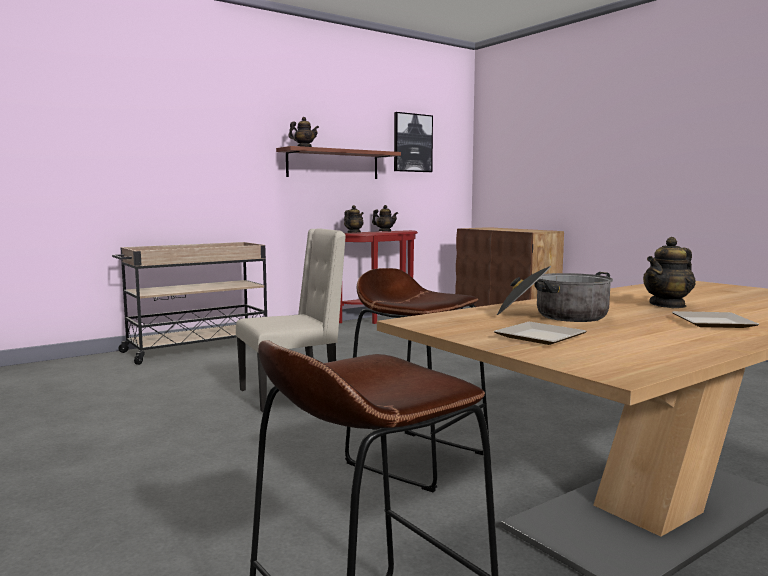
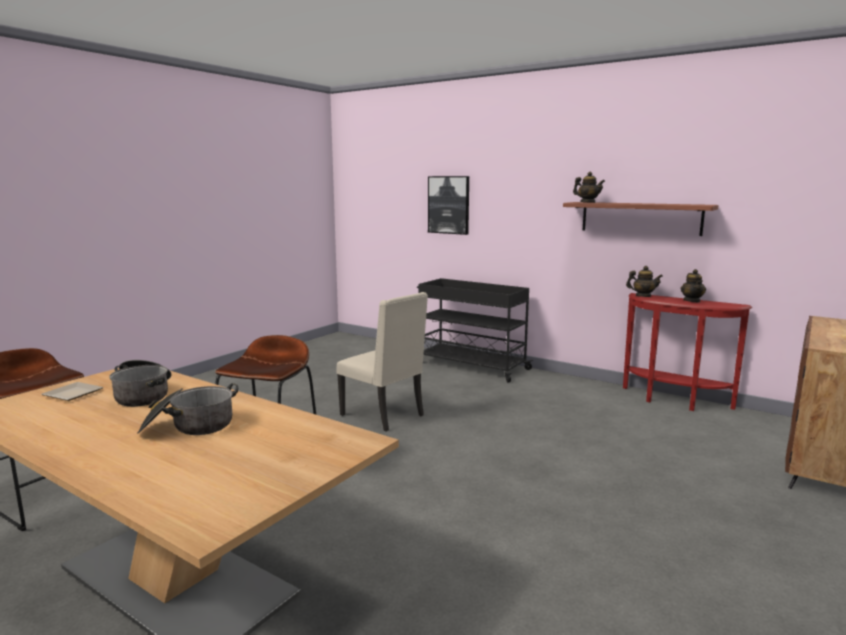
camera: 70 degrees right, 5 degrees up
beige cart [112,242,267,365] -> black cart [417,278,533,382]
picture [394,112,433,172] -> picture moved to [428,176,469,235]
teapot [643,237,696,308] -> cooking pot [138,383,238,435]
plate [672,311,759,328] -> none

